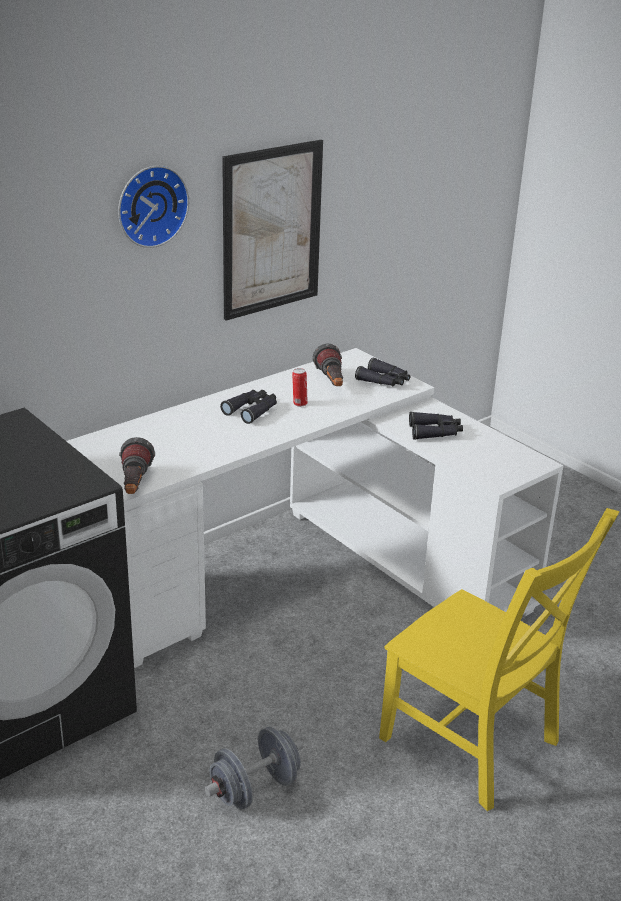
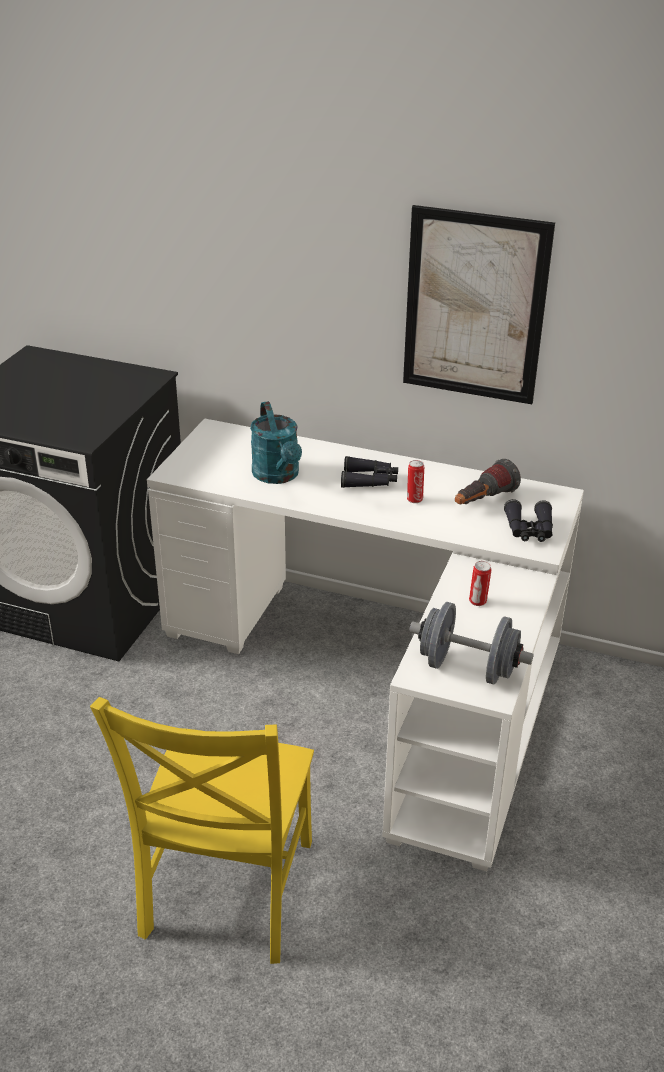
camera: 60 degrees right, 5 degrees up
wall clock [118,165,189,248] -> none
flashlight [119,437,155,494] -> none
grey dumbbell [205,727,304,809] -> grey dumbbell moved to [409,602,534,685]
black binoculars [409,412,463,440] -> can [469,561,492,606]
none -> turquoise watering can [250,401,302,484]

